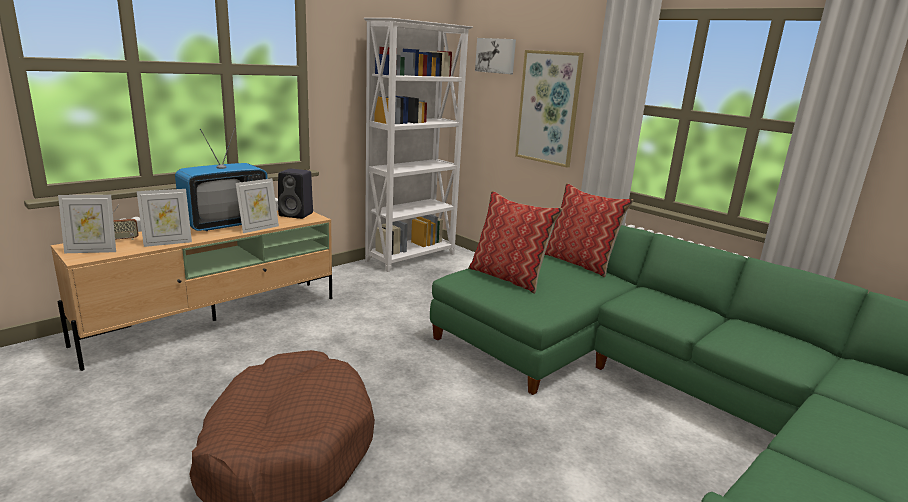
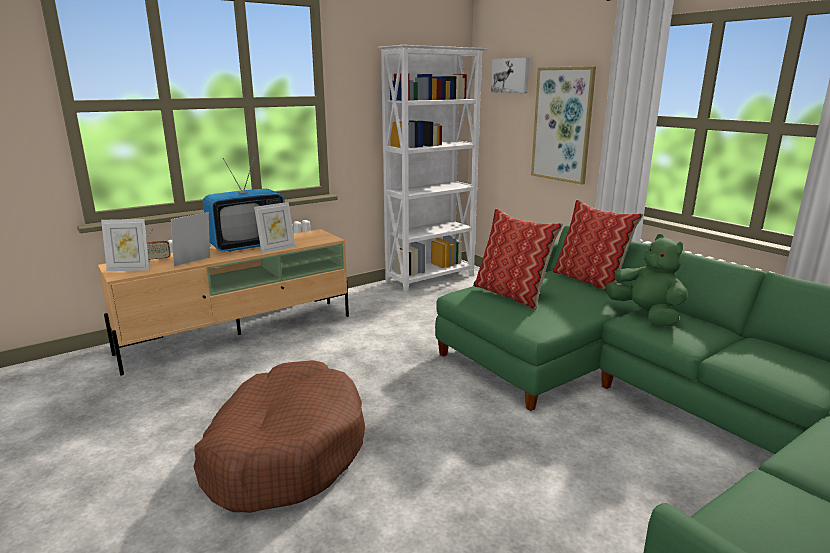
camera: 10 degrees right, 0 degrees up
picture frame [137,189,192,247] -> picture frame turned 150 degrees clockwise [171,212,210,266]
black speaker [278,168,313,219] -> none
none -> green plush toy [606,234,688,326]

